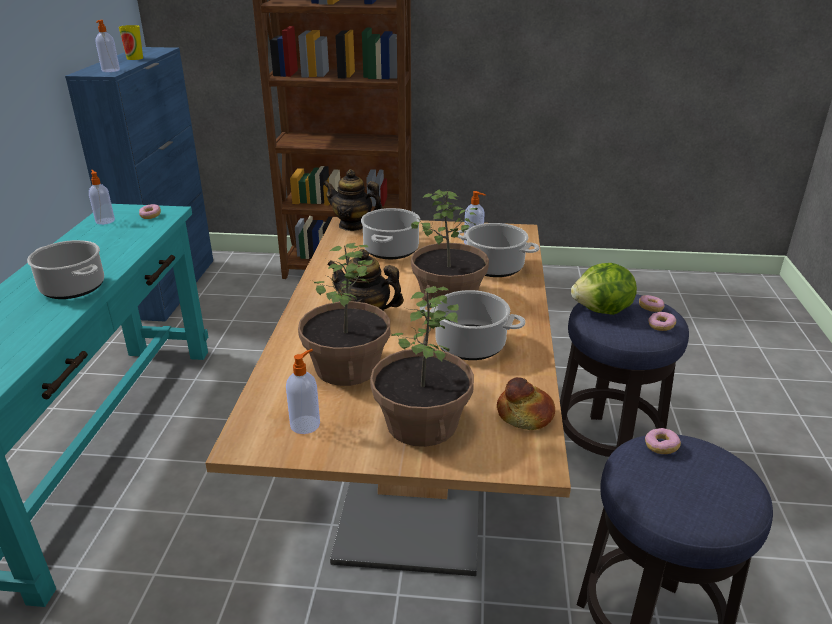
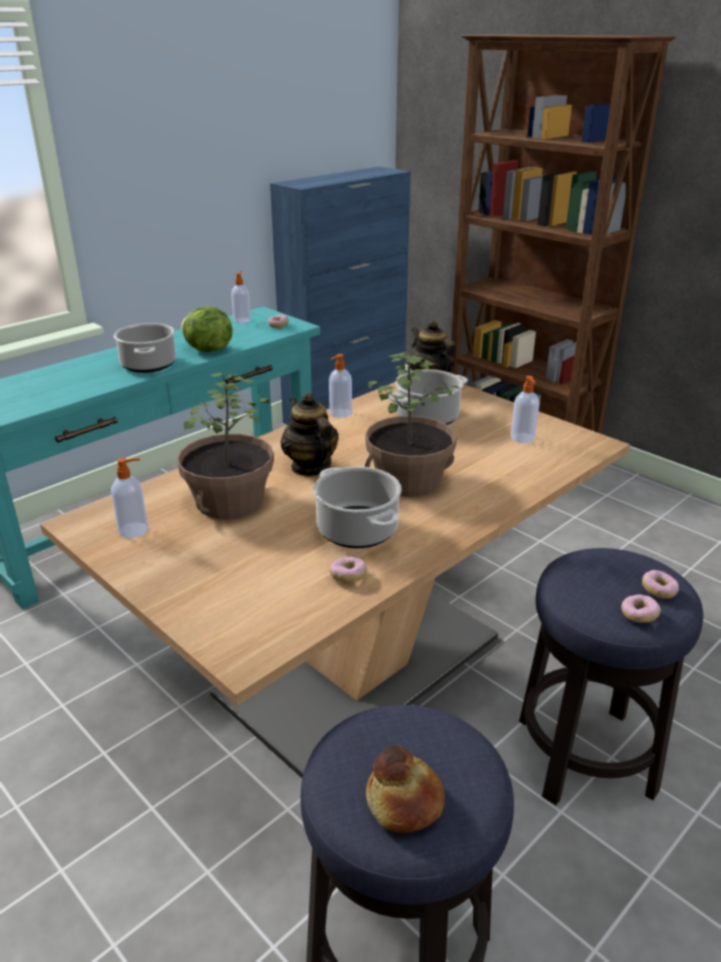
camera: 40 degrees right, 0 degrees up
soap dispenser [95,20,120,72] -> soap dispenser moved to [329,354,352,418]
cup [119,25,143,60] -> none
potted plant [370,286,474,447] -> none
cooking pot [457,223,539,277] -> none
bread [497,377,555,430] -> bread moved to [366,746,445,833]
lettuce [571,263,637,315] -> lettuce moved to [181,307,233,352]
donut [645,428,681,454] -> donut moved to [330,557,367,583]

